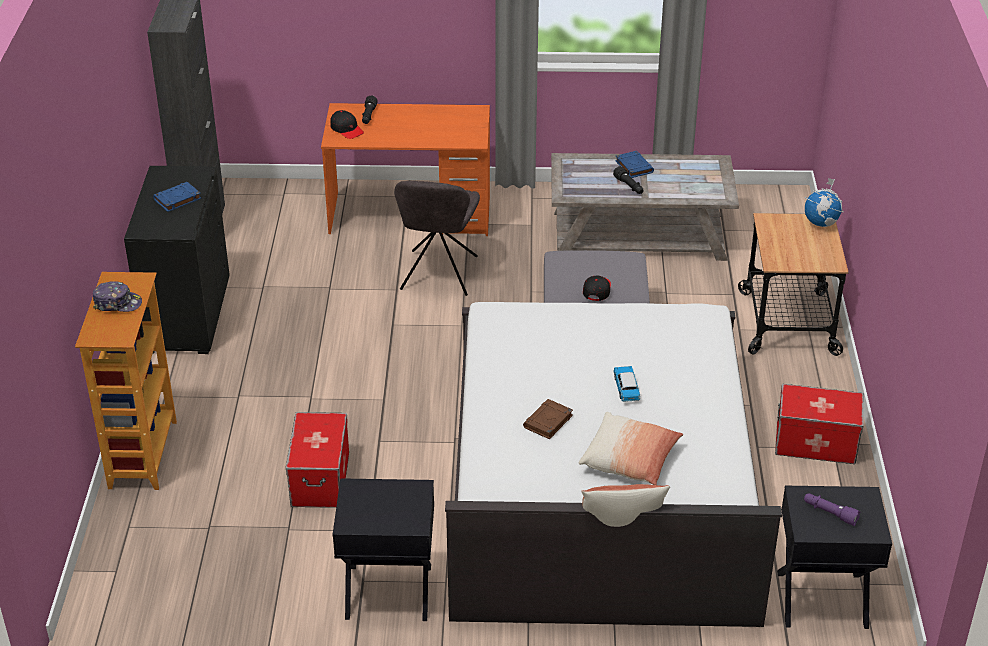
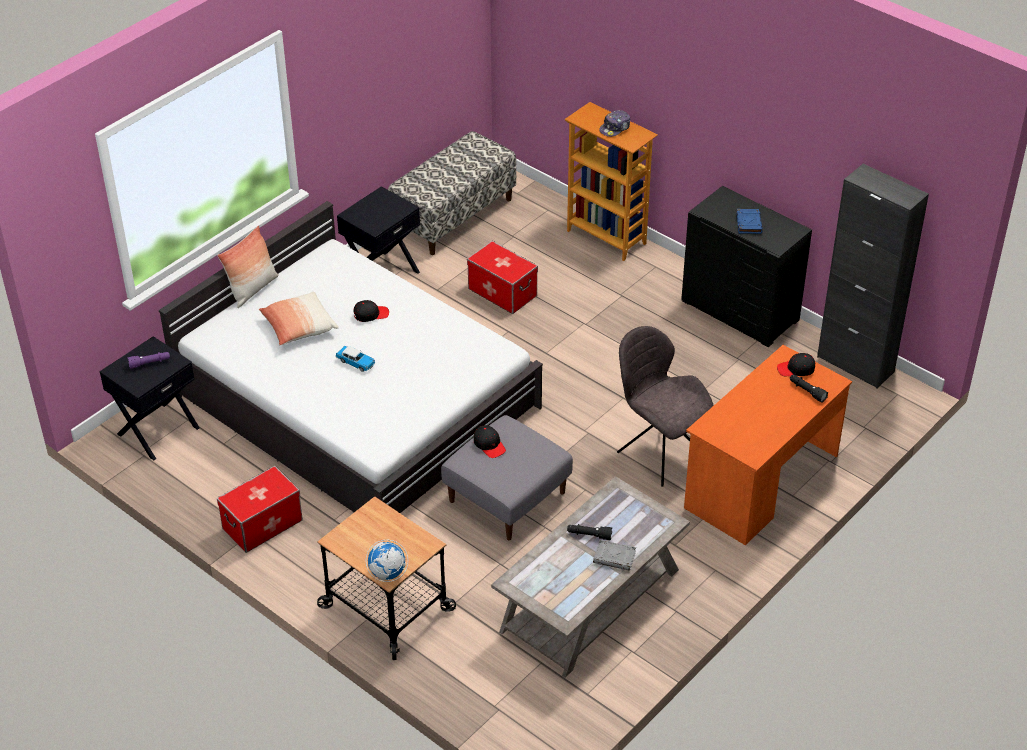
camera: 130 degrees right, 5 degrees up
brown book [523,399,573,439] -> black cap [353,300,389,322]
blue book [615,151,654,178] -> grey book [593,540,636,571]
none -> bench [388,131,516,255]

